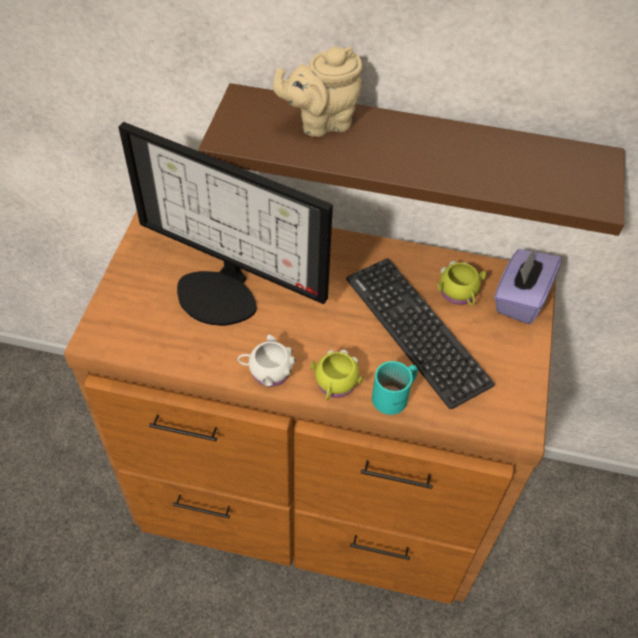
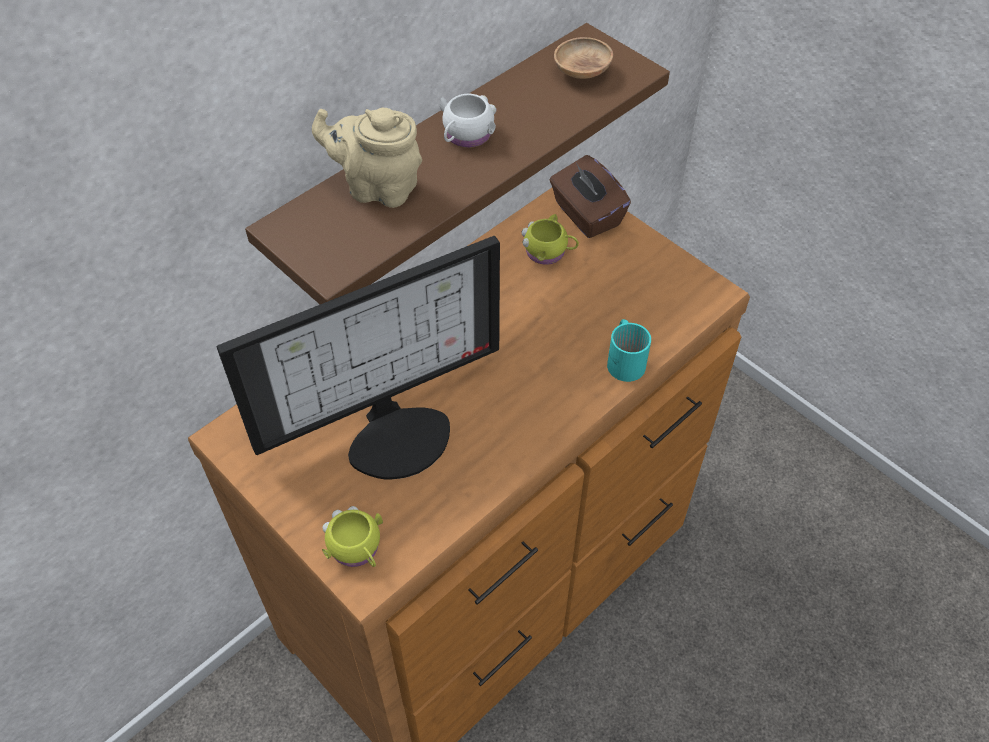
camera: 55 degrees left, 0 degrees up
white mug [238,334,296,387] -> white mug moved to [440,94,496,148]
beige teapot [273,47,362,137] -> beige teapot turned 90 degrees clockwise [312,108,422,208]
yellow mug [311,349,363,401] -> yellow mug moved to [322,506,383,567]
keyboard [346,258,495,409] -> none
purple tissue box [494,249,562,324] -> brown tissue box [550,155,631,238]
none -> brown bowl [554,37,613,79]

